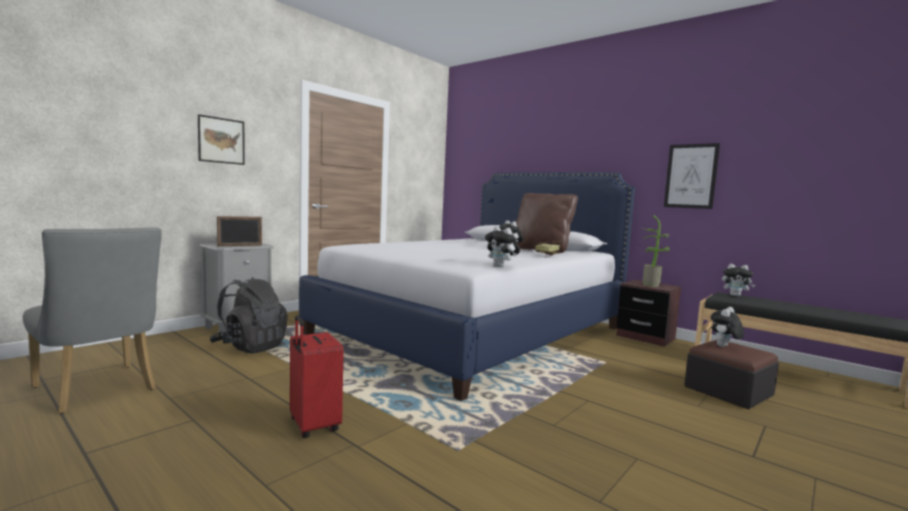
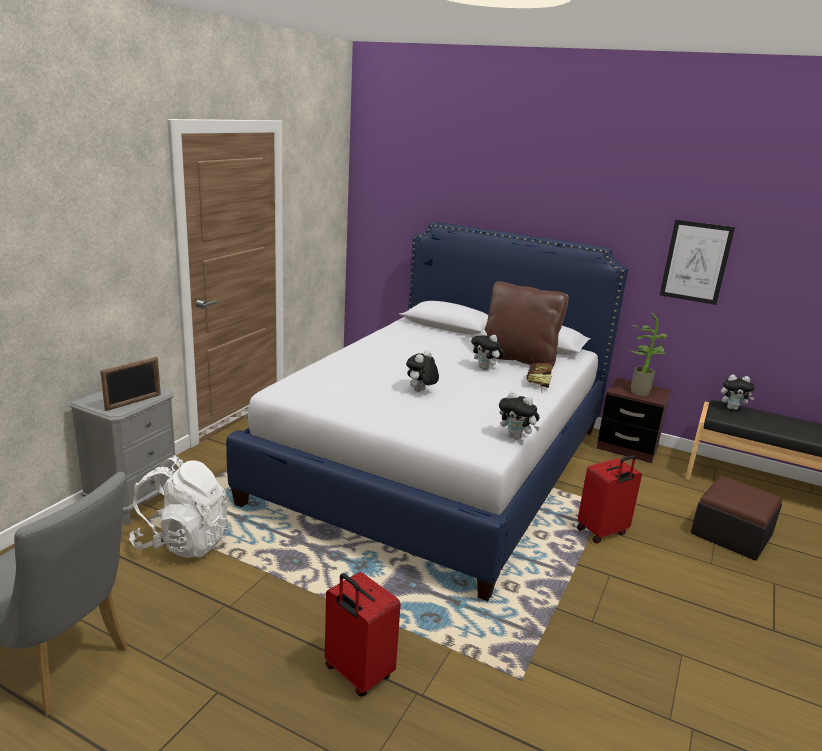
camera: 15 degrees left, 15 degrees up
picture [198,114,245,165] -> none
black backpack [209,277,288,354] -> white backpack [129,455,229,558]
plush toy [711,307,744,347] -> plush toy moved to [406,350,439,392]
none -> red suitcase [577,455,642,544]

